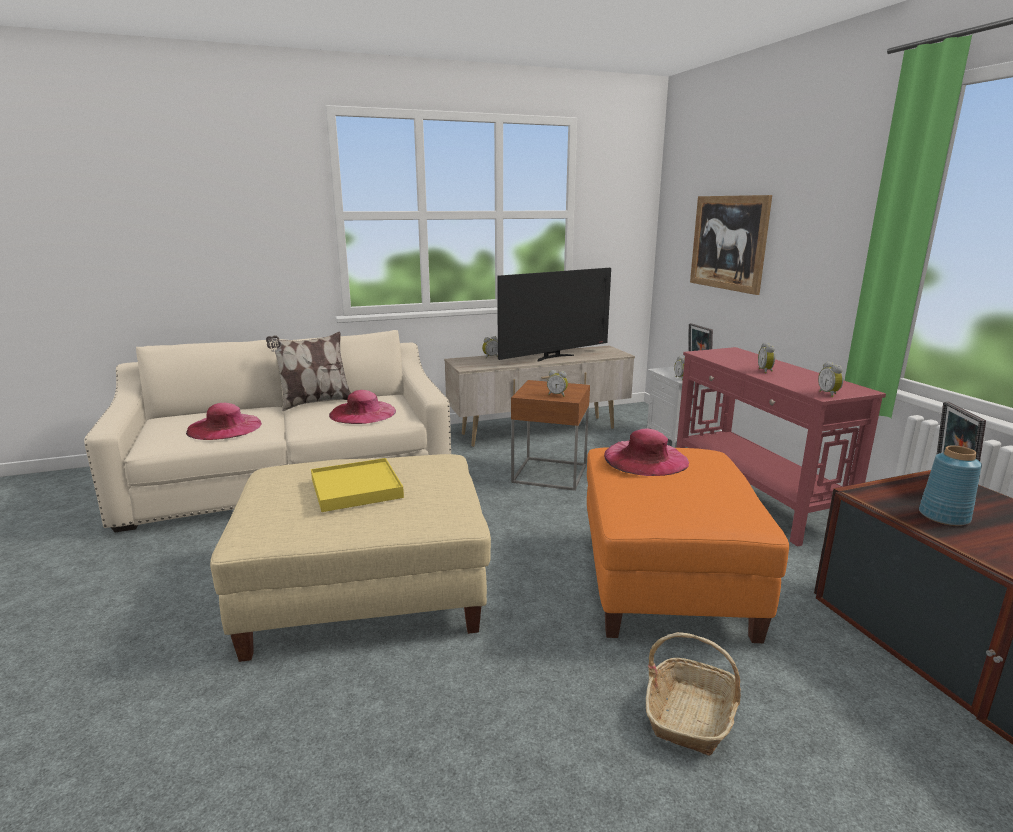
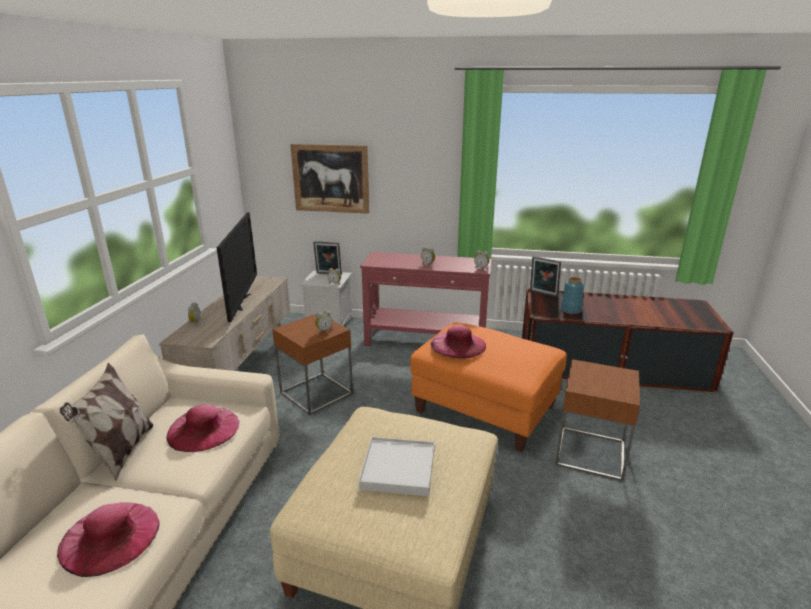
camera: 60 degrees left, 5 degrees up
yellow tray [311,458,404,512] -> white tray [359,437,435,496]
basket [646,632,741,756] -> brown side table [555,359,640,481]

